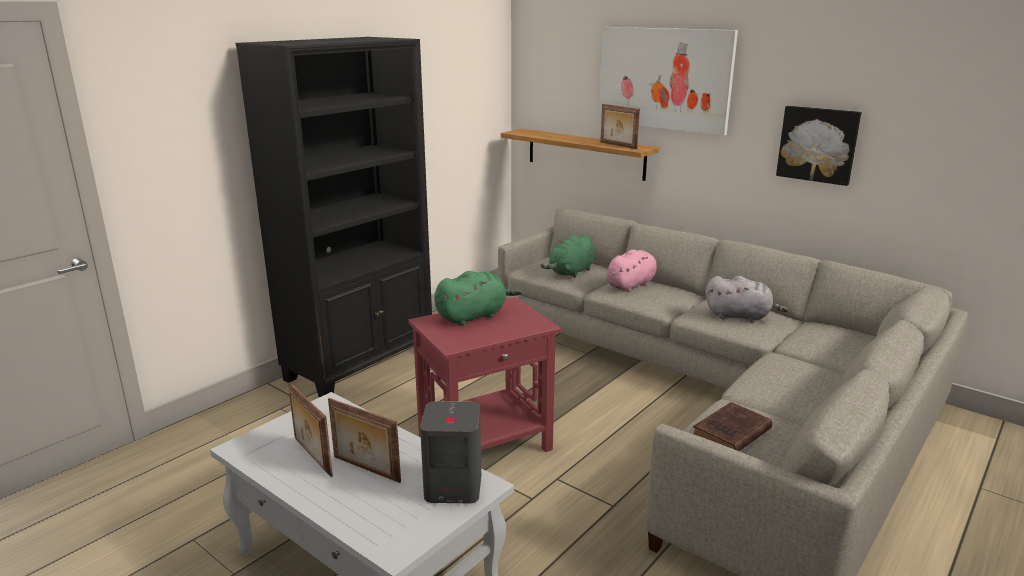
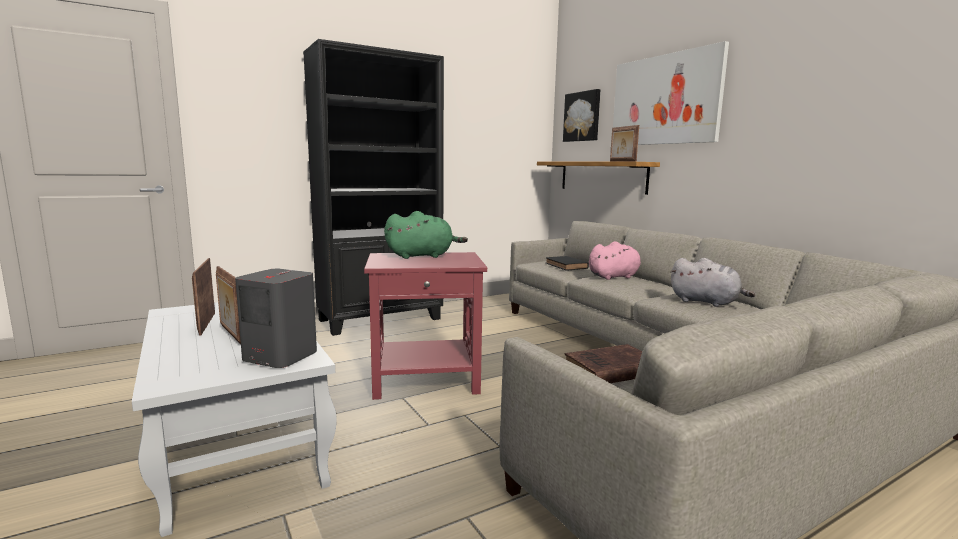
camera: 20 degrees right, 10 degrees down
green plush toy [541,234,595,278] -> black book [546,256,589,271]
picture [776,106,861,186] -> picture moved to [563,89,600,142]

